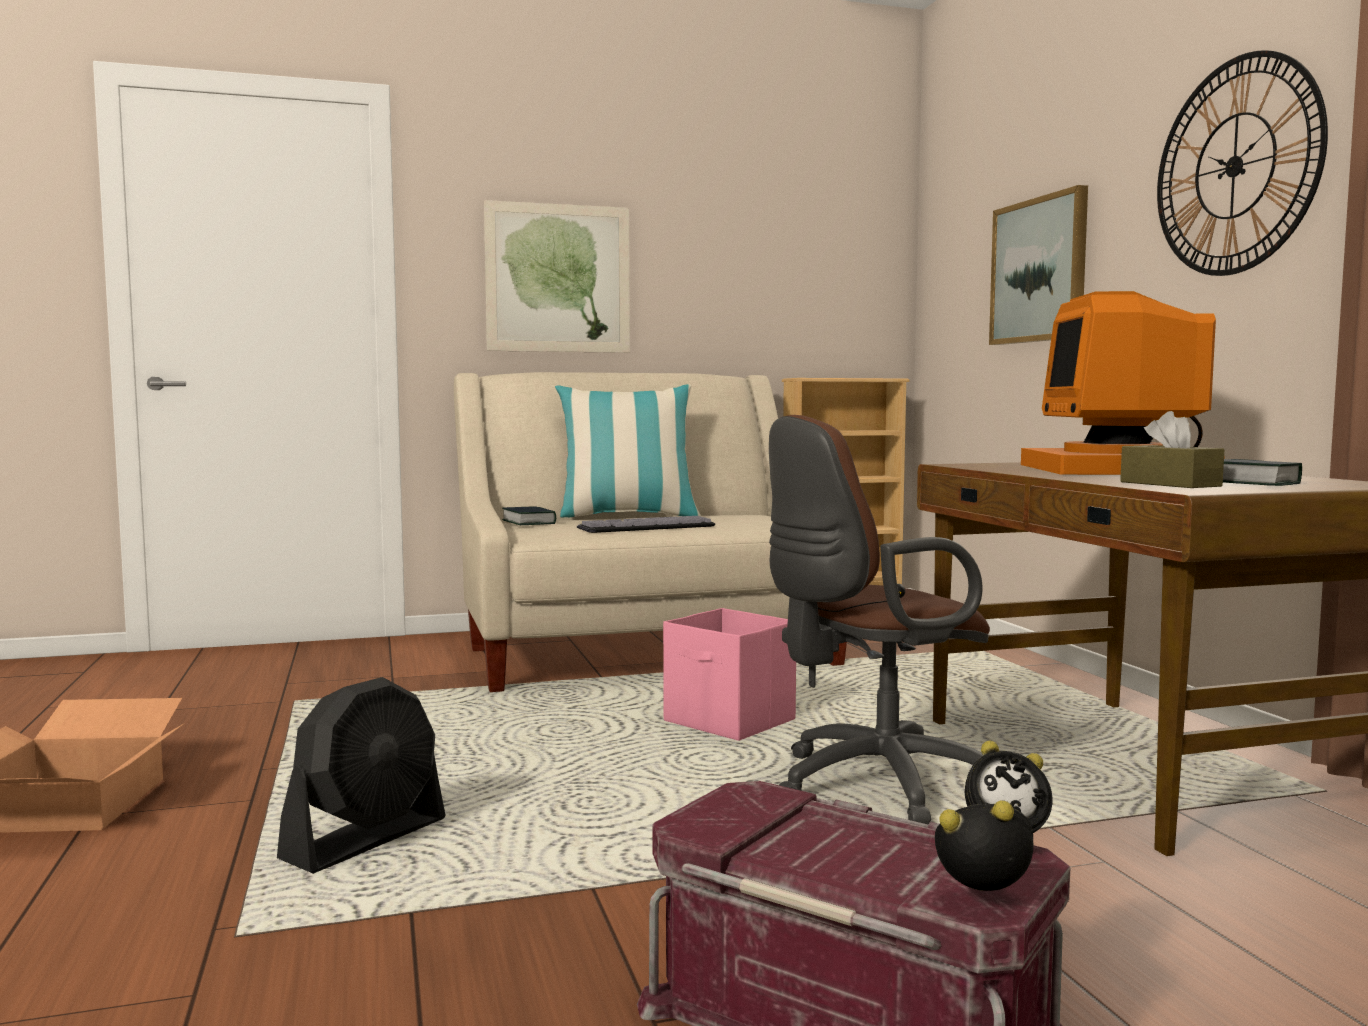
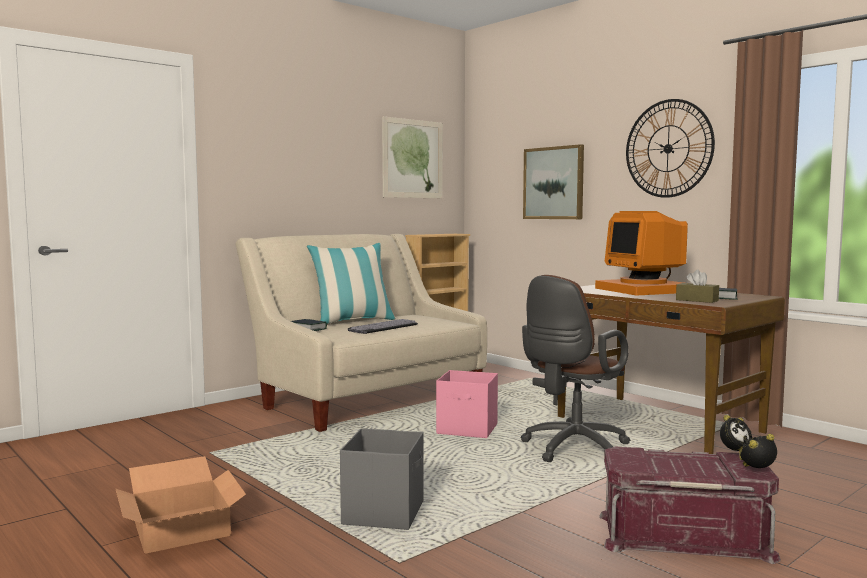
camera: 25 degrees left, 0 degrees up
black fan [277,677,446,874] -> grey storage box [340,428,424,530]
picture [484,200,630,353] -> picture moved to [382,116,443,198]

